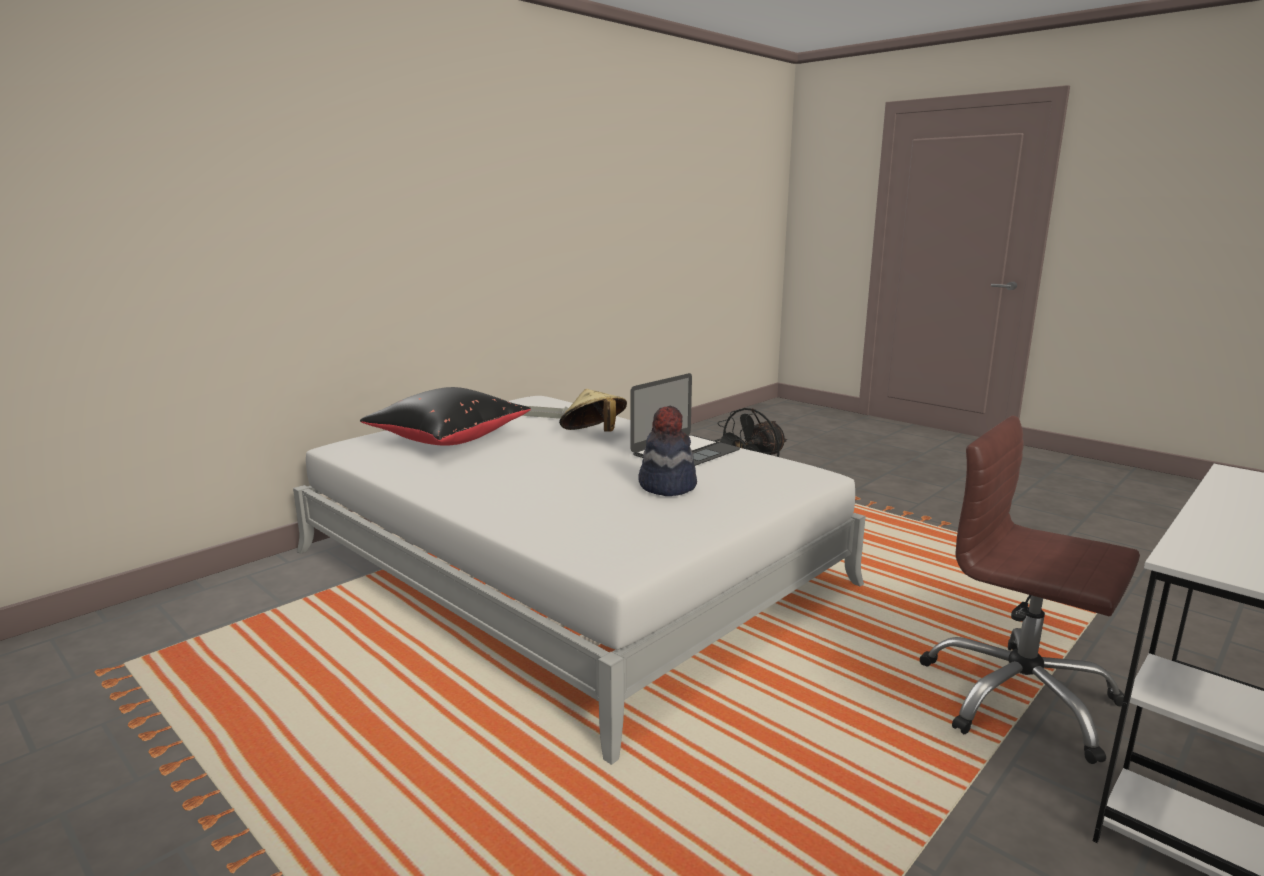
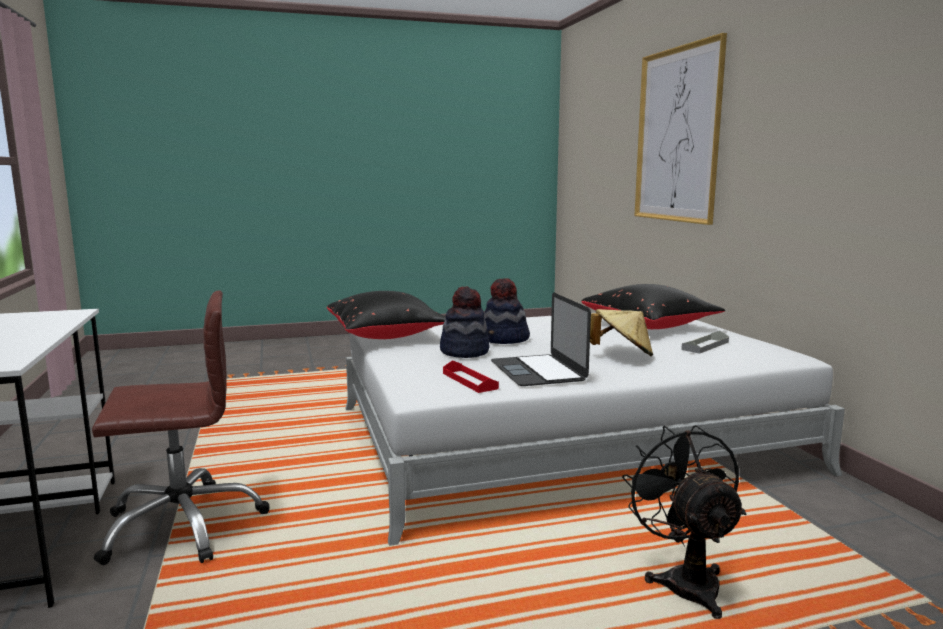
camera: 120 degrees right, 5 degrees down
none -> black pillow [327,291,446,339]
none -> red tray [443,360,499,393]
none -> hat [484,278,530,344]
none -> picture [634,33,727,225]

